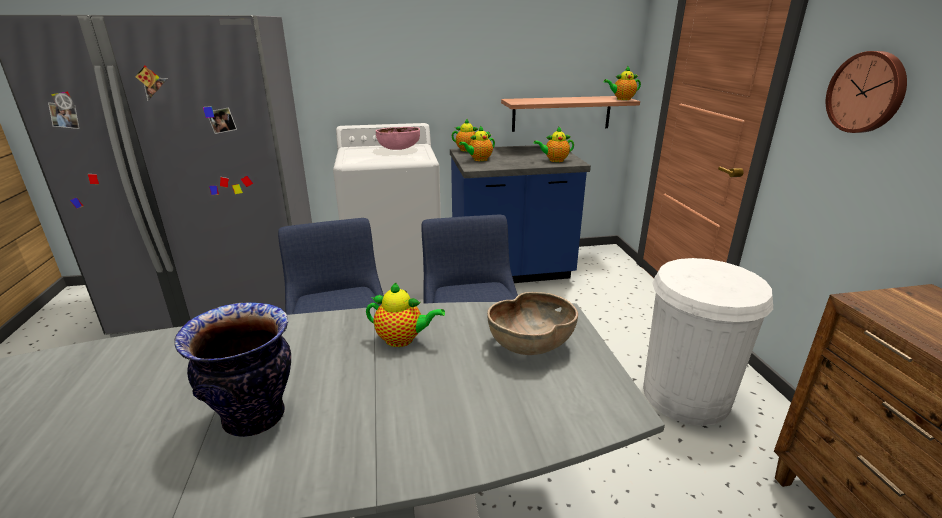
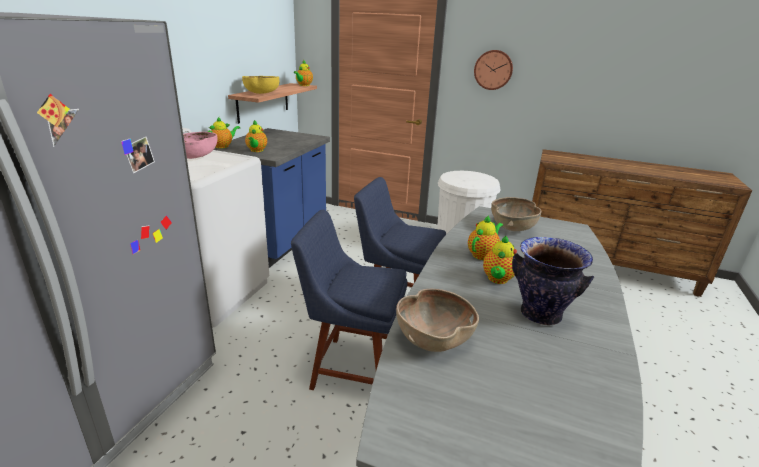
camera: 60 degrees left, 0 degrees up
teapot [534,126,574,162] -> teapot moved to [483,236,517,284]
none -> yellow bowl [242,76,279,94]
none -> brown bowl [396,289,479,352]

